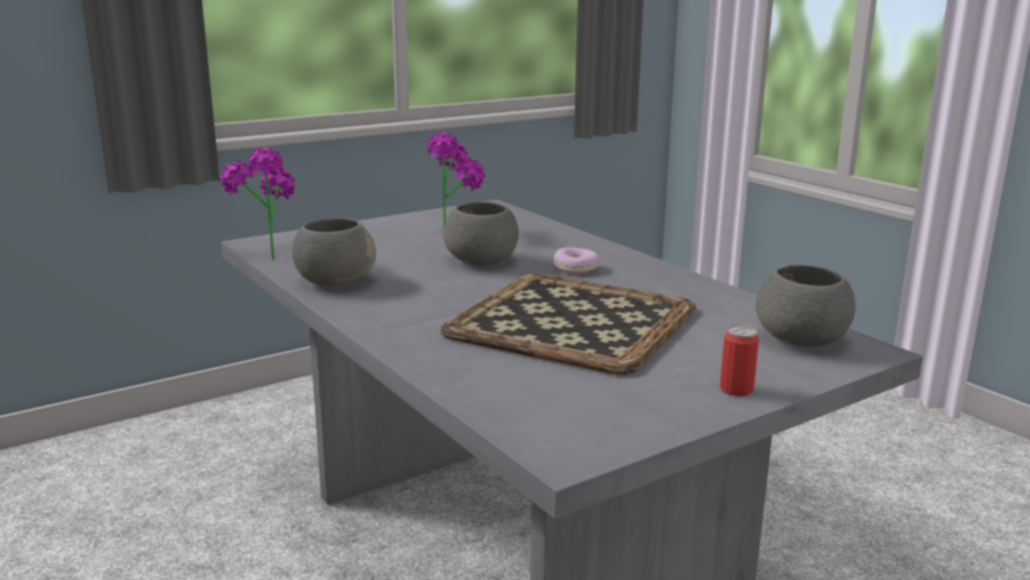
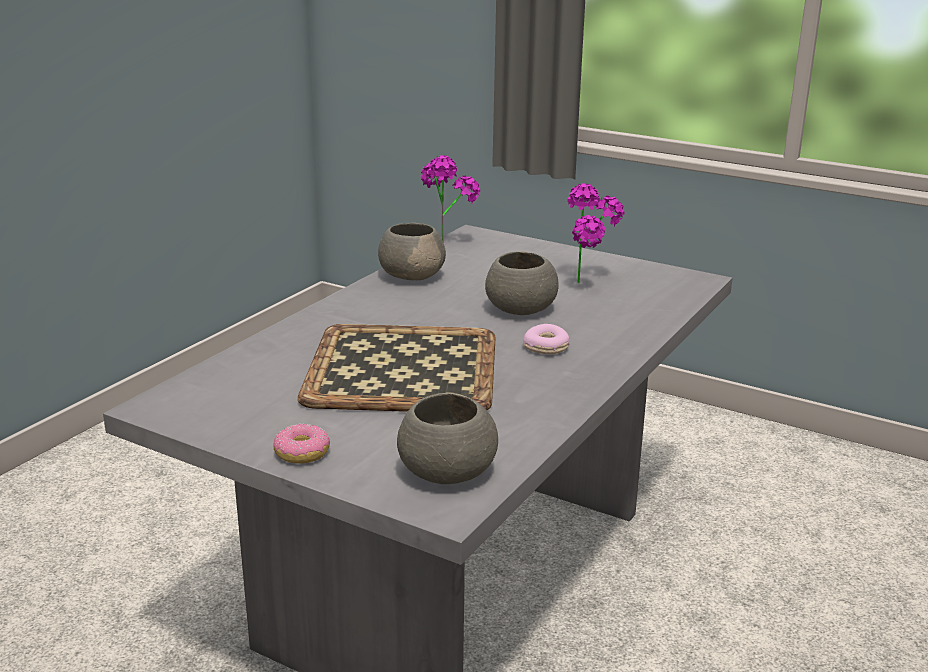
camera: 65 degrees right, 5 degrees up
can [720,325,759,396] -> donut [273,424,330,464]

